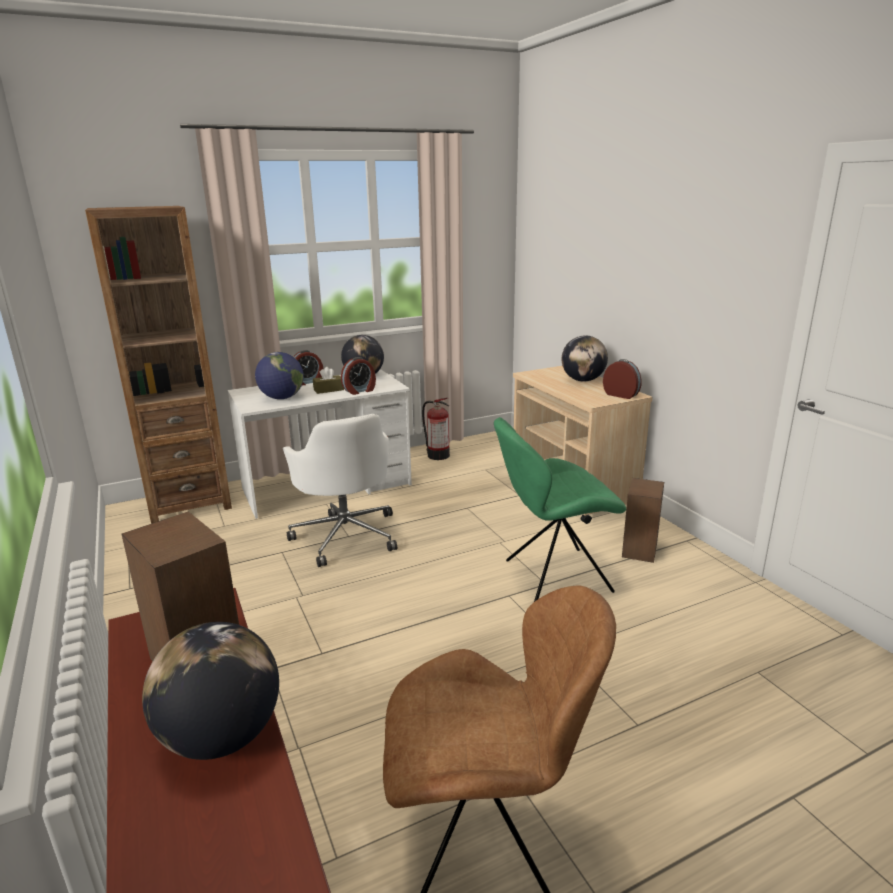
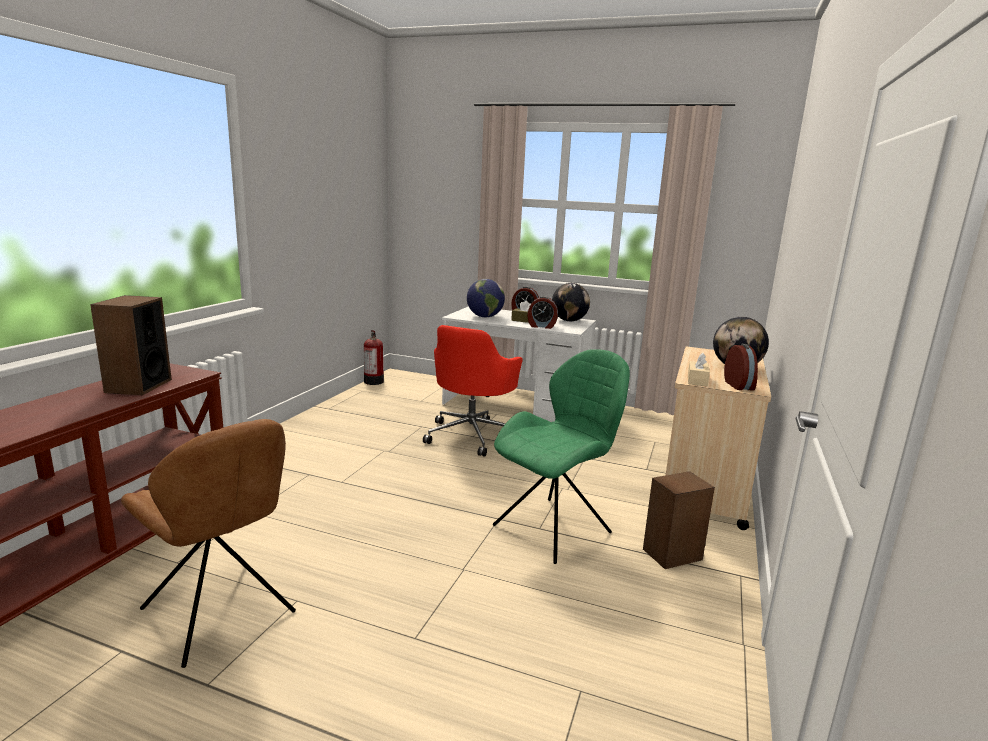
camera: 45 degrees right, 5 degrees down
brown bookcase [85,206,232,524] -> none
globe [142,622,279,760] -> none
white office chair [283,414,397,567] -> red office chair [423,325,523,457]
fire extinguisher [422,398,450,460] -> fire extinguisher moved to [364,330,384,385]
green chair [494,417,627,602] -> green chair turned 105 degrees clockwise [493,349,630,564]
none -> beige tissue box [688,353,710,387]

